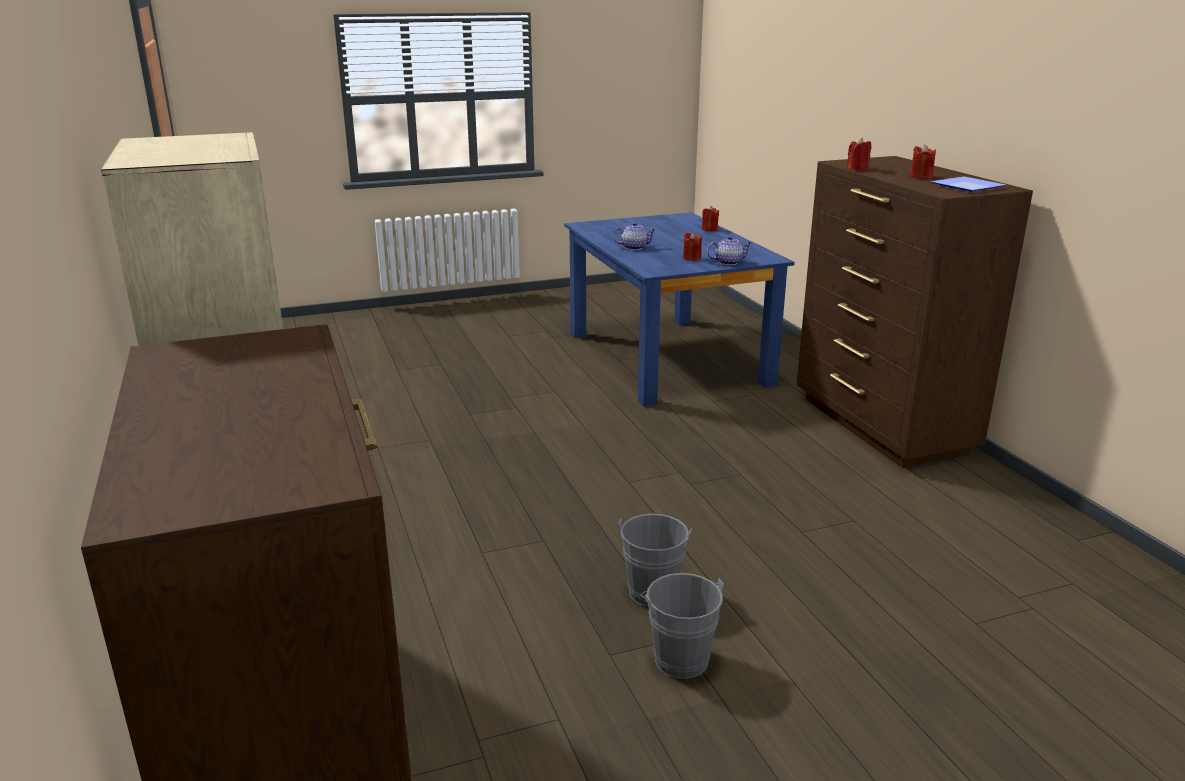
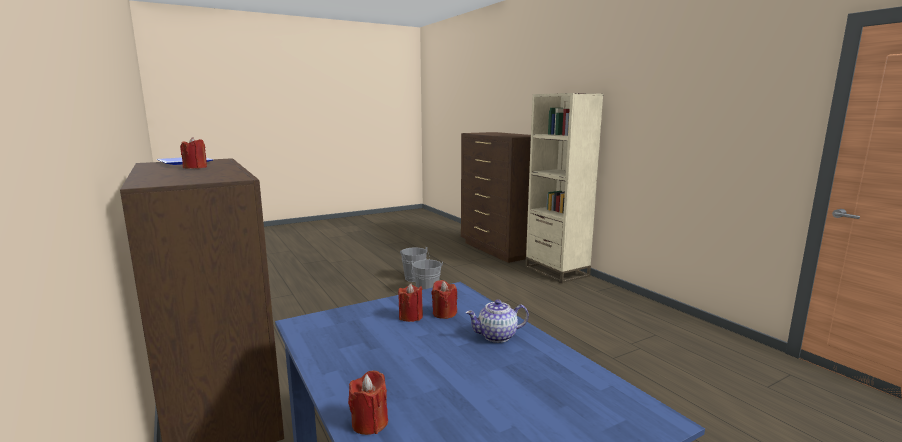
camera: 170 degrees right, 10 degrees down
teapot [707,236,752,265] -> none
red candle [846,138,872,171] -> red candle moved to [432,280,457,319]

